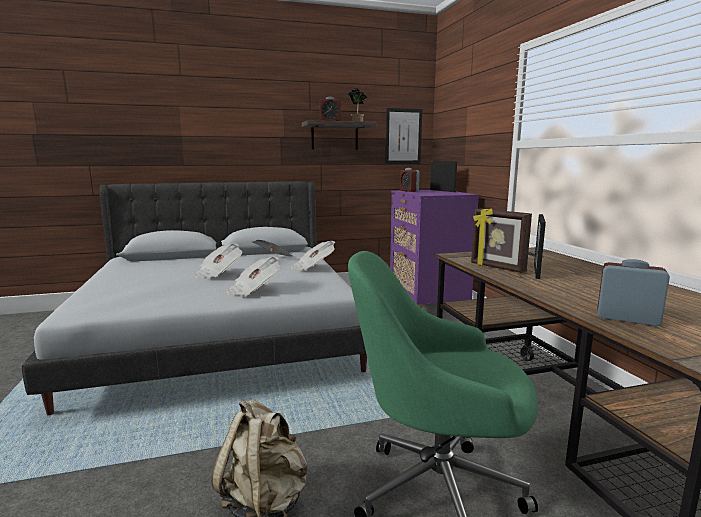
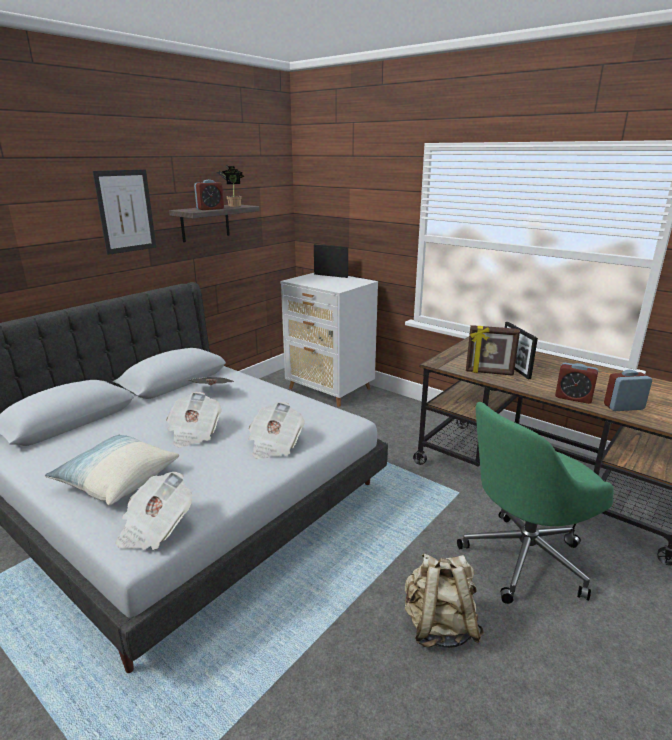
camera: 35 degrees left, 10 degrees up
newspaper [290,241,335,271] -> newspaper moved to [116,472,192,550]
picture [385,108,422,164] -> picture moved to [93,169,156,255]
purple dresser [390,190,479,308] -> white dresser [280,273,378,407]
alarm clock [400,168,419,192] -> alarm clock moved to [555,363,598,404]
none -> pillow [45,435,179,506]

